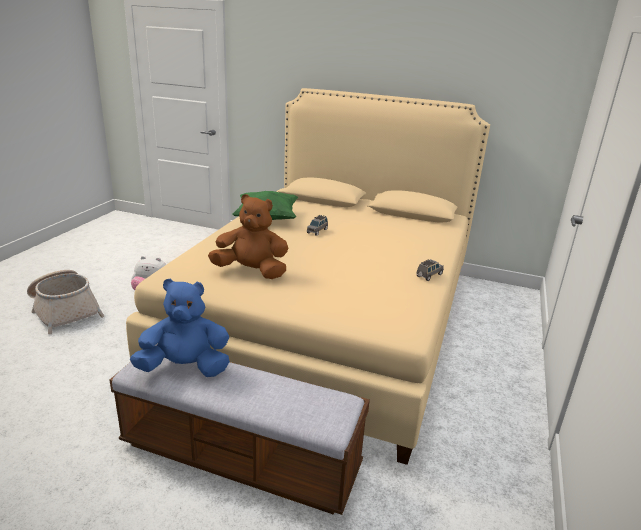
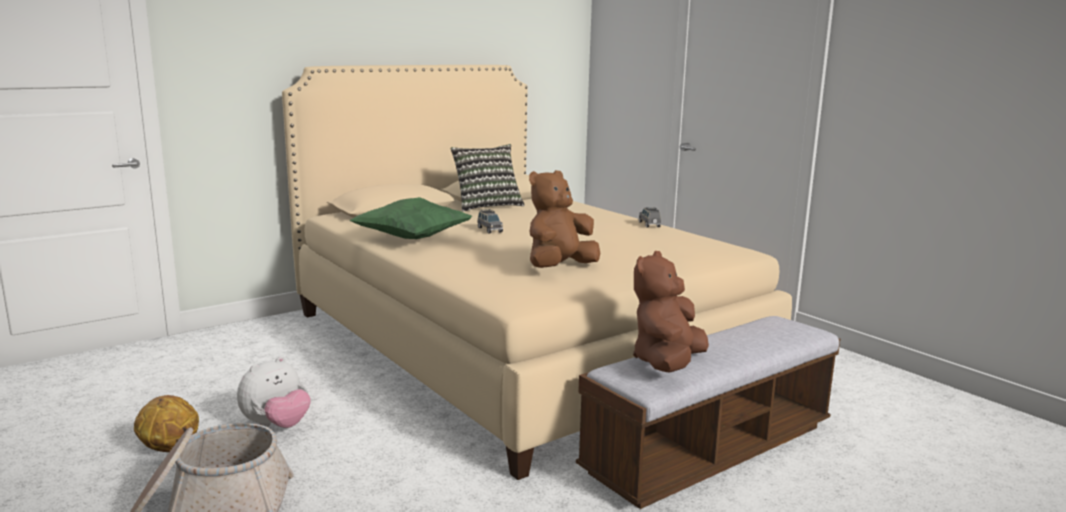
camera: 55 degrees left, 10 degrees down
blue plush toy [130,279,230,377] -> brown plush toy [633,251,709,373]
none -> basketball [134,395,199,452]
none -> pillow [450,144,524,212]

